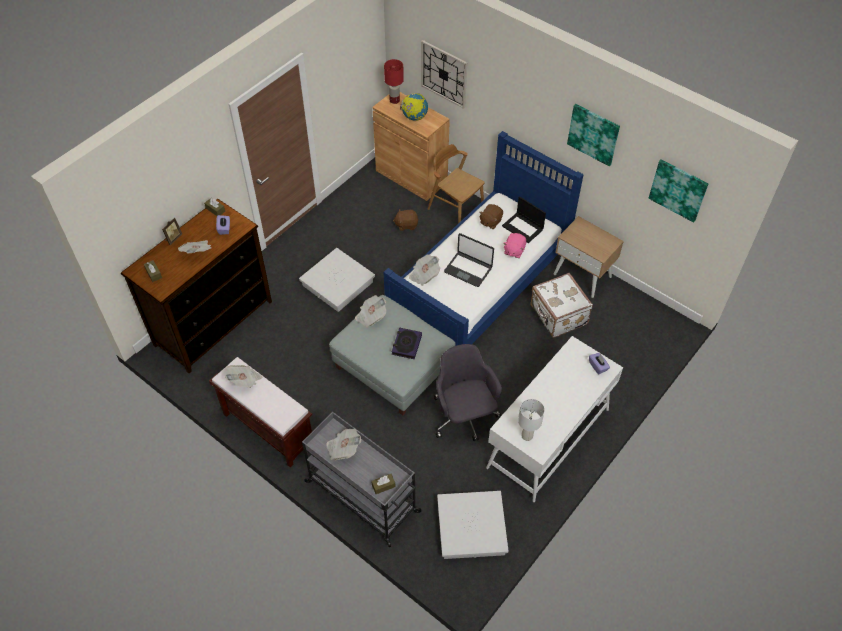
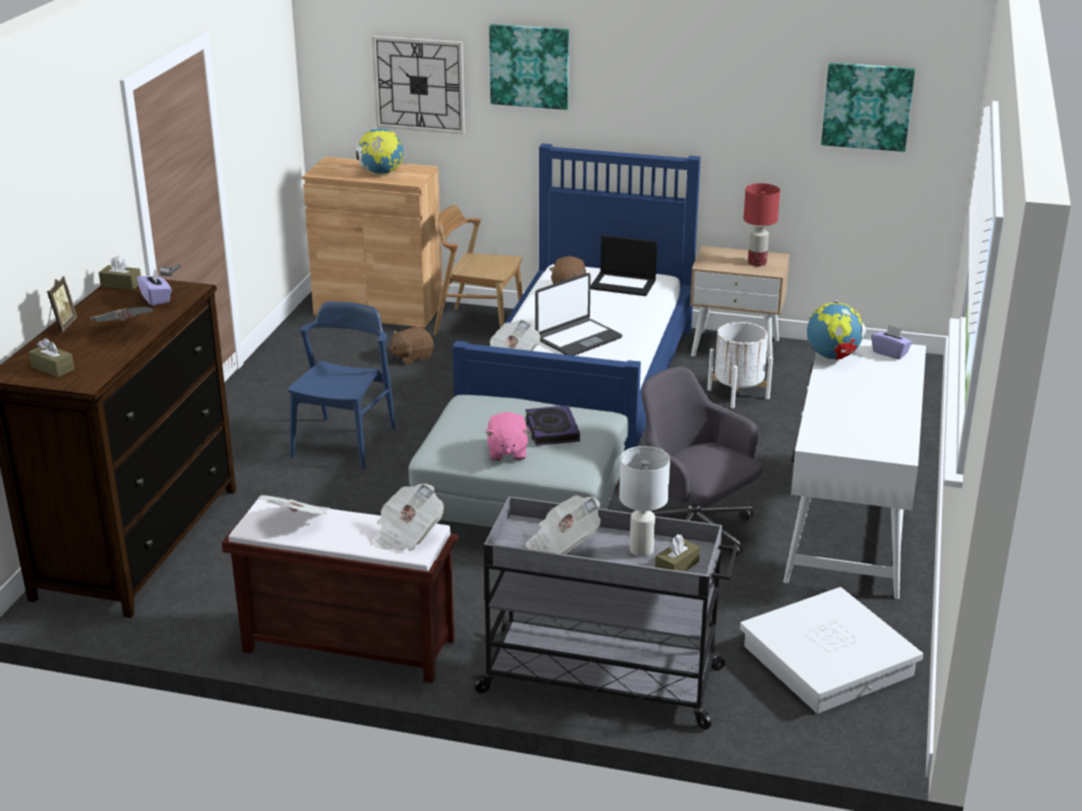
camera: 25 degrees left, 25 degrees down
white storage box [299,248,375,312] -> blue chair [288,301,396,470]
newspaper [355,295,387,328] -> newspaper moved to [374,483,444,551]
red table lamp [384,59,404,104] -> red table lamp moved to [743,183,780,266]
laptop [444,233,494,287] -> laptop turned 45 degrees counterclockwise [535,273,623,356]
pink plush toy [503,233,526,258] -> pink plush toy moved to [485,412,530,461]
white table lamp [518,399,545,441] -> white table lamp moved to [619,446,670,557]
white suitcase [530,273,593,338] -> white planter [707,322,773,408]
picture [567,104,620,166] -> picture moved to [489,24,569,110]
none -> globe [807,300,866,360]

